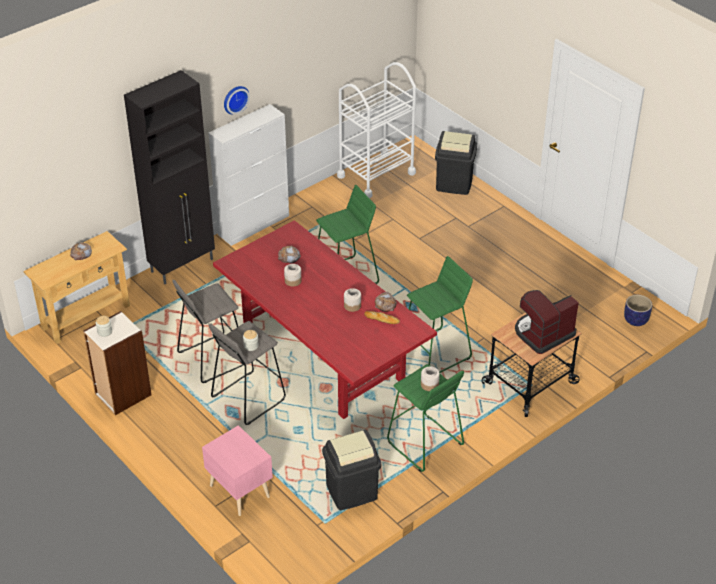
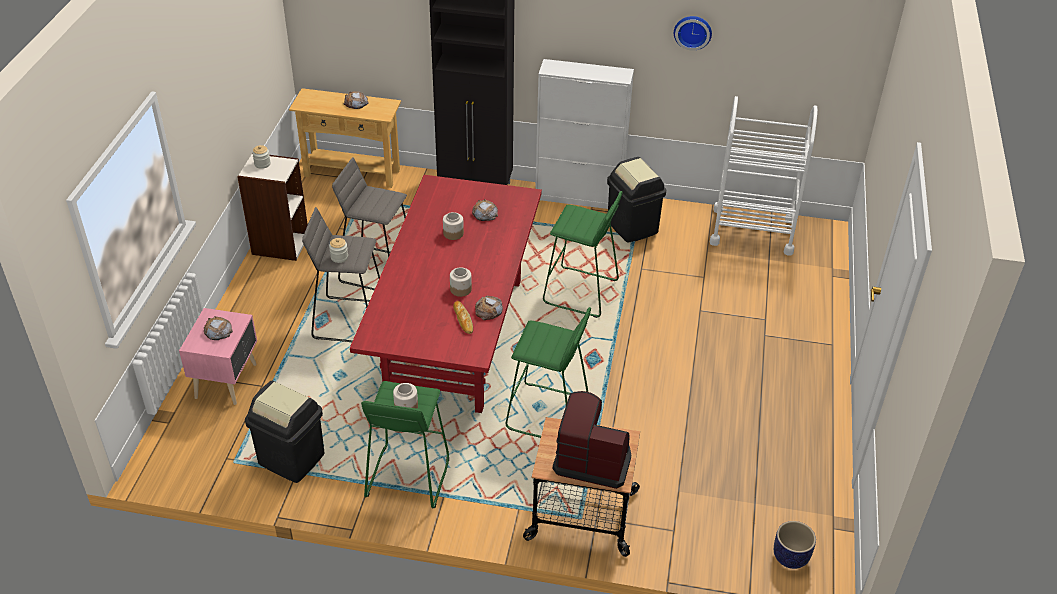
camera: 50 degrees right, 0 degrees up
wall clock [224,86,250,115] -> wall clock moved to [674,16,712,51]
black trash can [435,131,477,195] -> black trash can moved to [607,157,666,243]
none -> bread [204,316,233,340]

